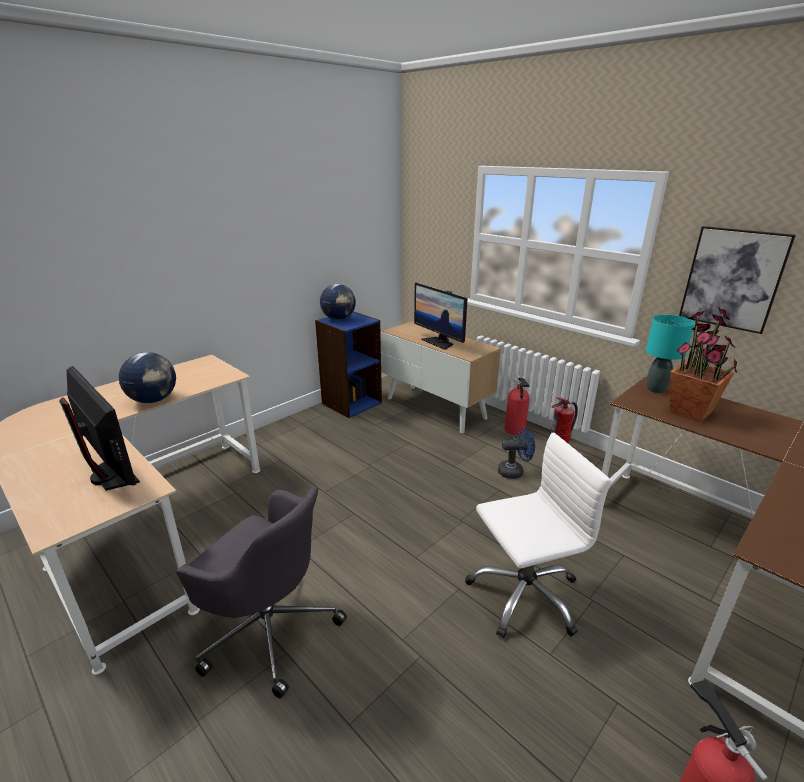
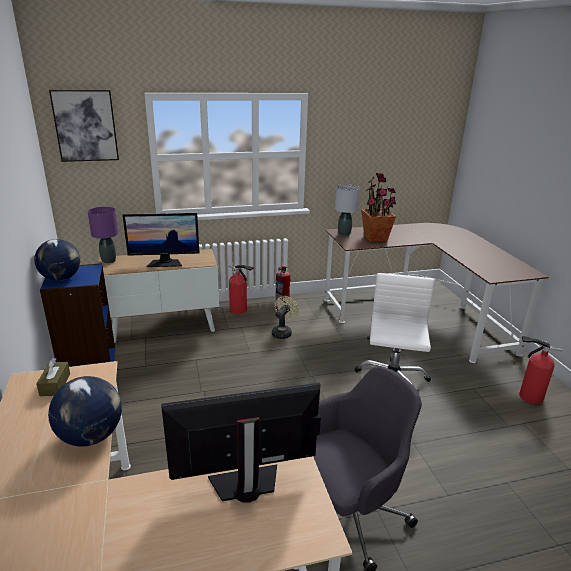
camera: 60 degrees left, 0 degrees up
blue fan [498,428,535,479] -> beige fan [272,296,299,339]
turquoise table lamp [646,315,694,393] -> grey table lamp [335,184,360,236]
picture [679,226,796,334] -> picture moved to [49,90,119,162]
none -> brown tissue box [36,358,70,396]
none -> purple table lamp [88,207,118,263]

